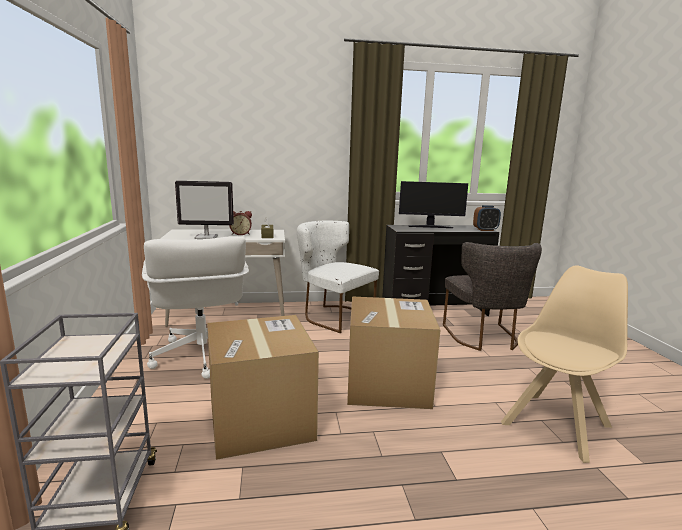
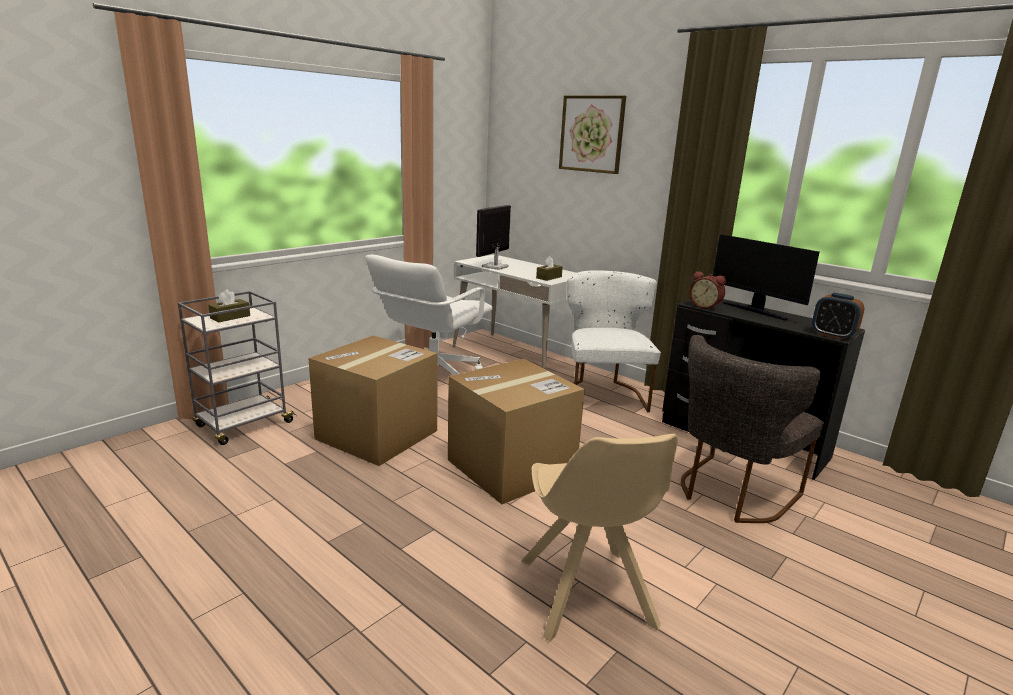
camera: 50 degrees right, 5 degrees up
monitor [175,181,234,239] -> monitor turned 75 degrees clockwise [476,205,511,270]
alarm clock [229,211,252,235] -> alarm clock moved to [690,271,726,310]
beige chair [501,265,628,463] -> beige chair turned 75 degrees clockwise [521,434,678,642]
none -> brown tissue box [208,290,250,322]
none -> picture [559,95,626,174]

